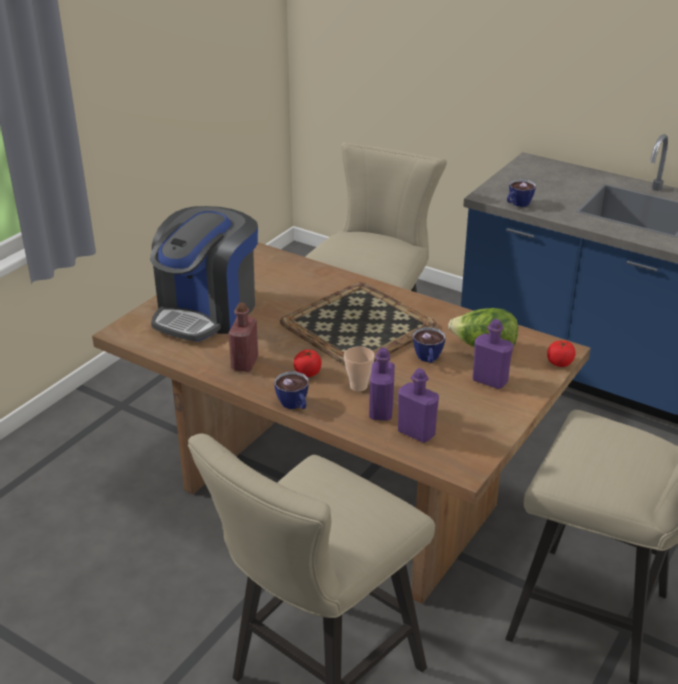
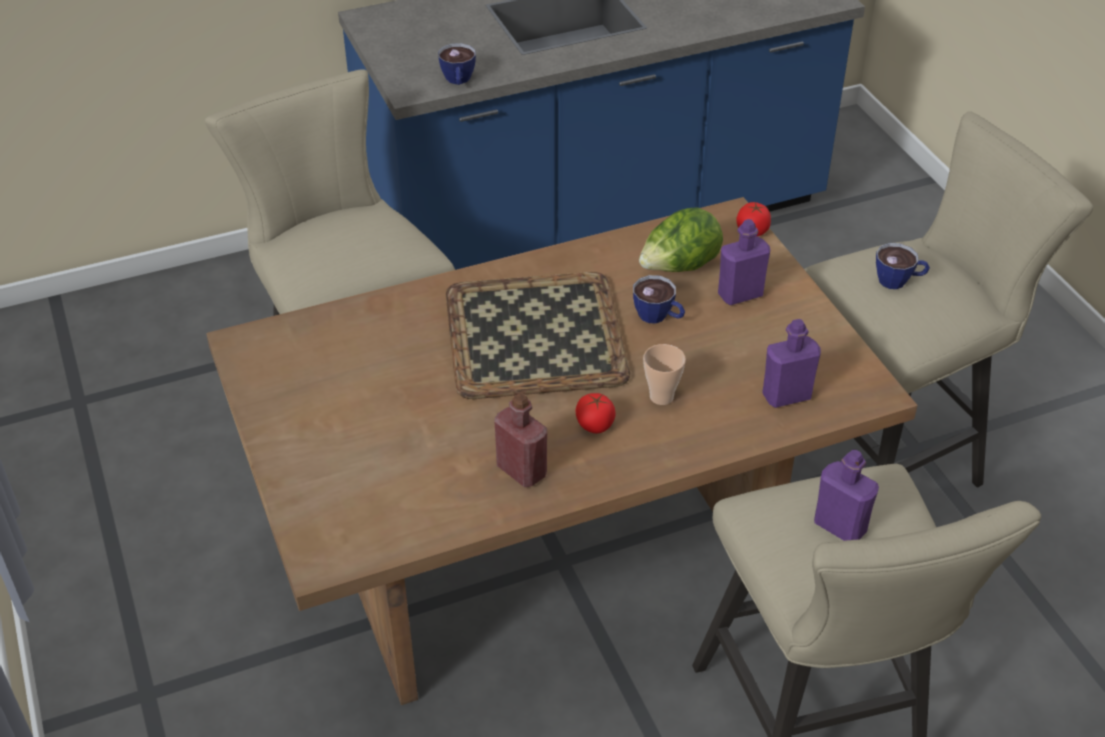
camera: 55 degrees left, 10 degrees up
coffee machine [150,206,258,342] -> none
cup [274,372,309,409] -> cup moved to [876,243,930,289]
purple bottle [369,348,395,421] -> purple bottle moved to [814,450,879,541]

